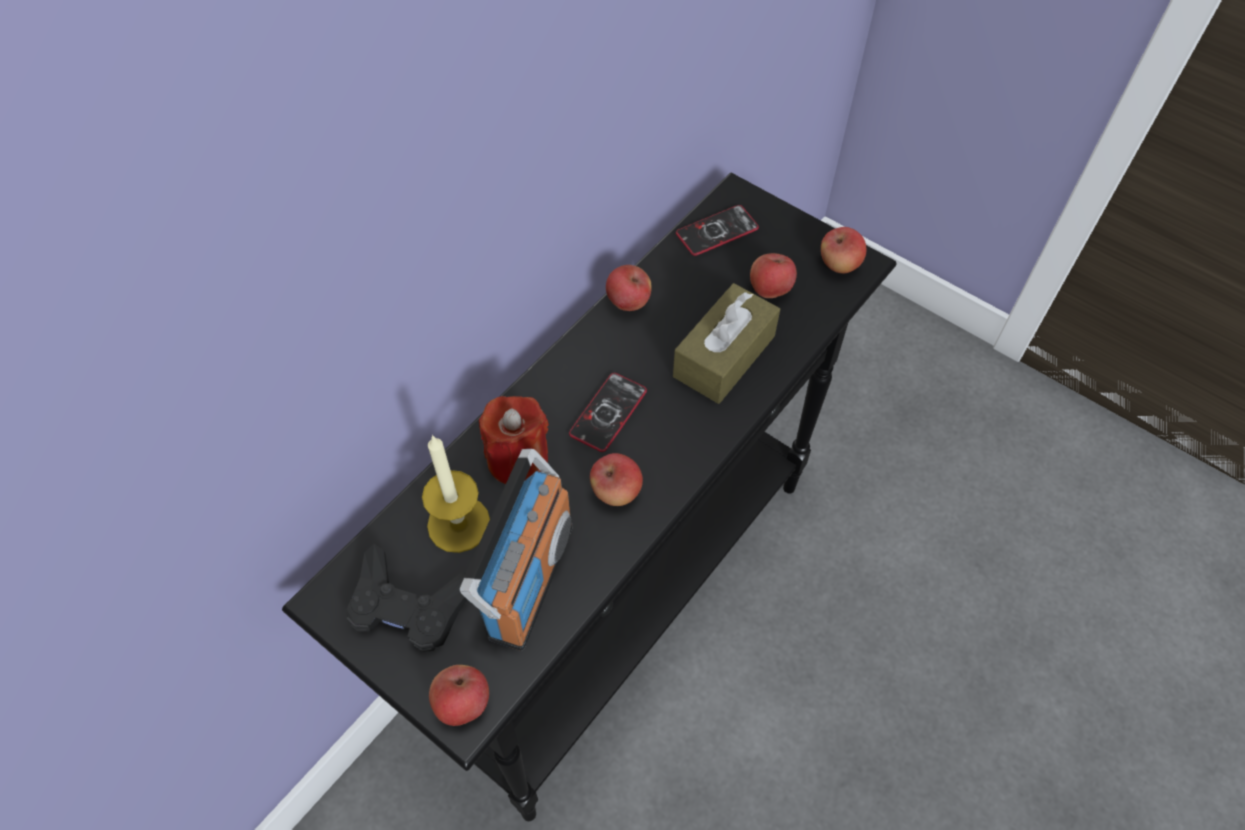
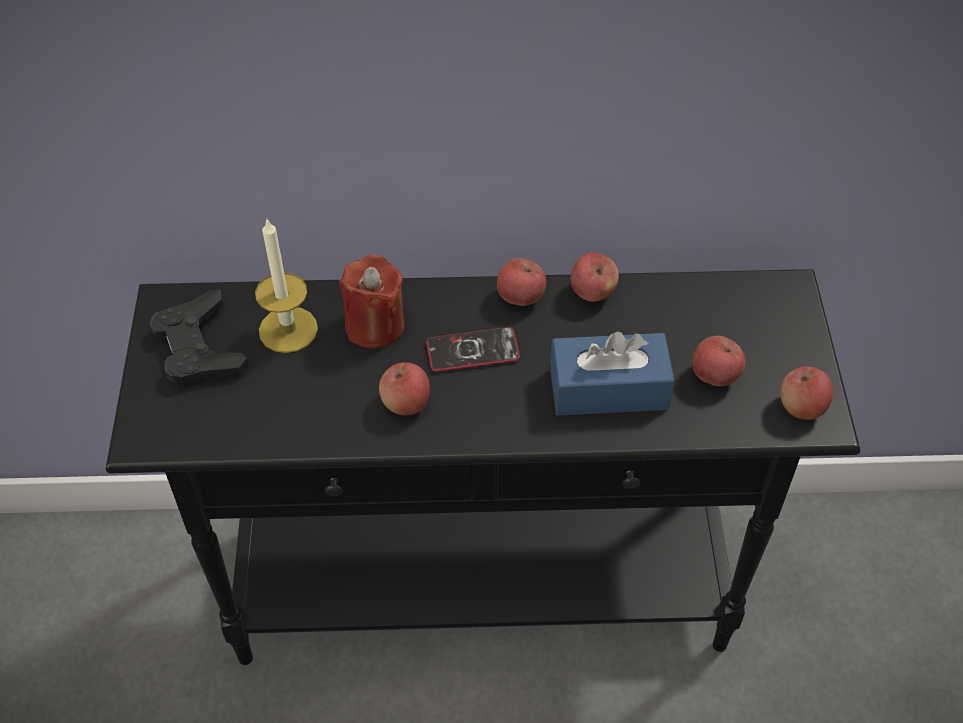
camera: 50 degrees right, 5 degrees down
apple [429,665,489,726] -> apple moved to [497,258,546,306]
radio [460,449,573,651] -> none
brown tissue box [673,283,780,404] -> blue tissue box [550,331,674,416]
phone [676,205,759,256] -> none

